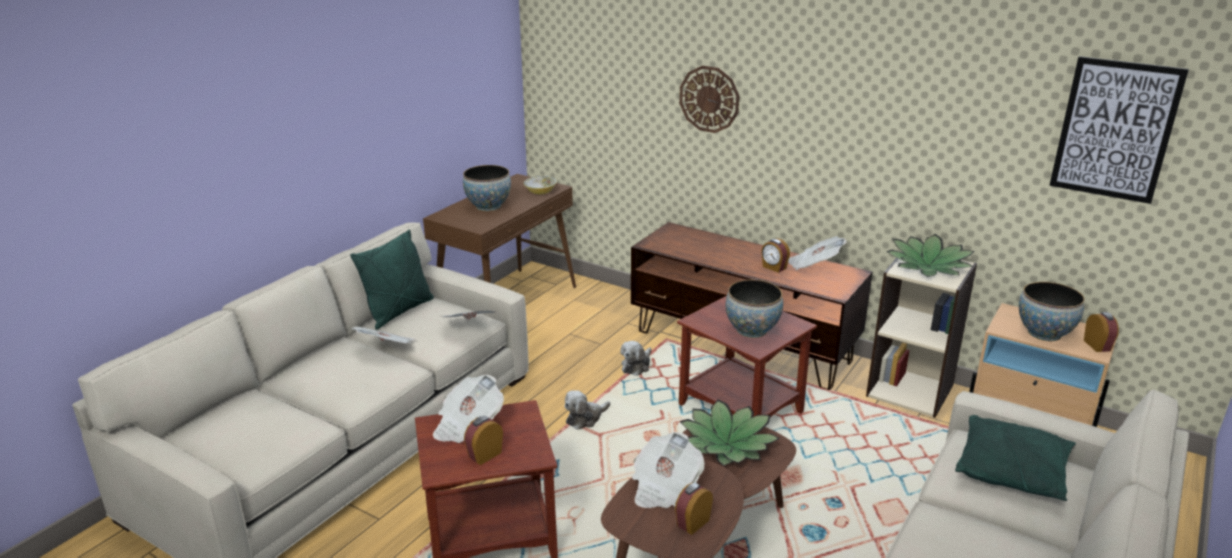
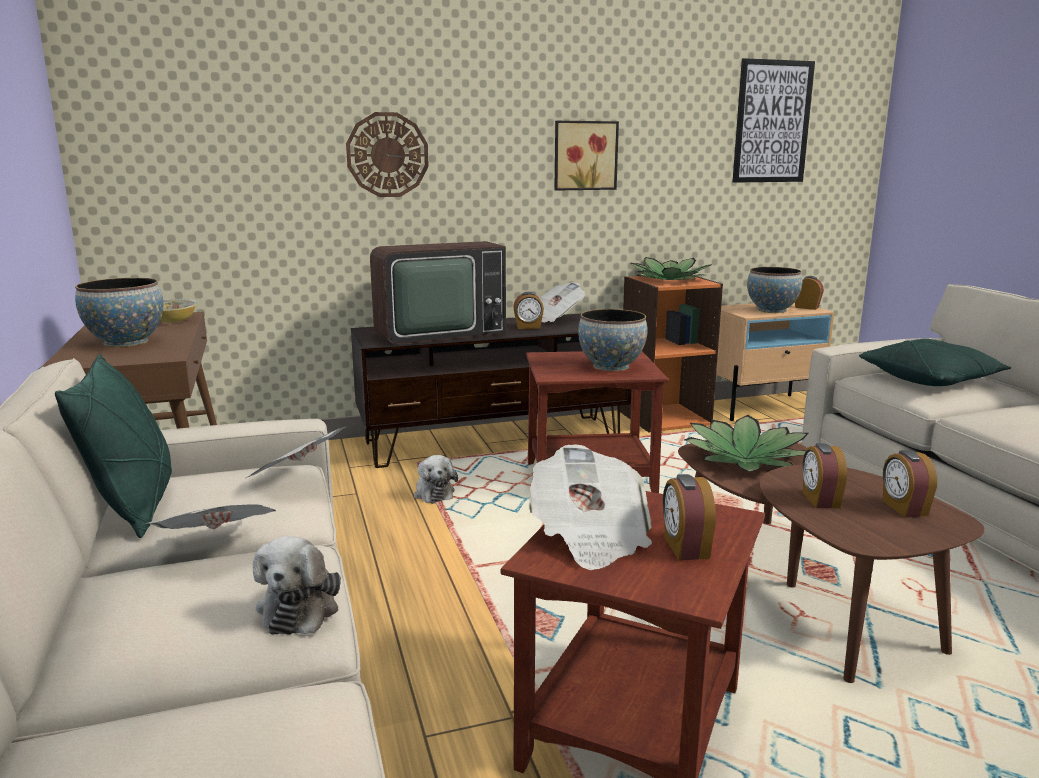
camera: 50 degrees left, 10 degrees down
plush toy [565,390,610,430] -> plush toy moved to [253,536,341,635]
newspaper [632,432,705,508] -> alarm clock [802,443,847,508]
beige bookcase [866,258,977,418] -> orange bookcase [620,275,723,433]
none -> television [370,241,506,344]
none -> picture [554,121,619,191]

